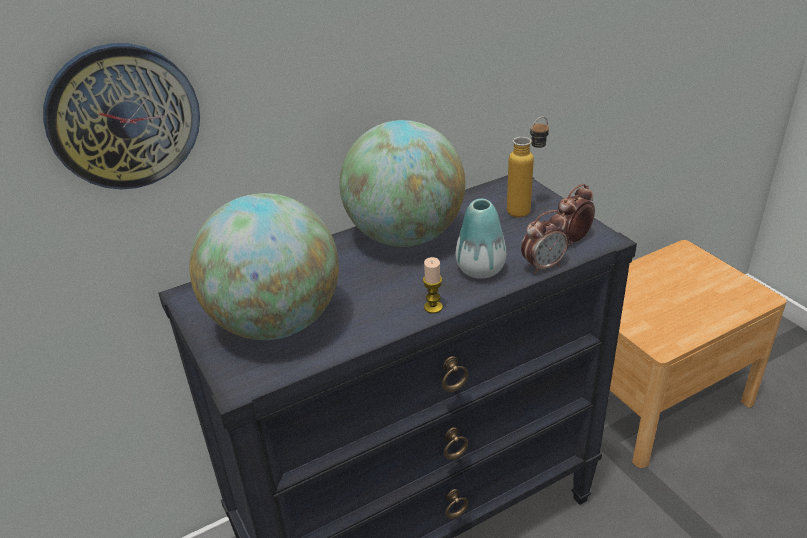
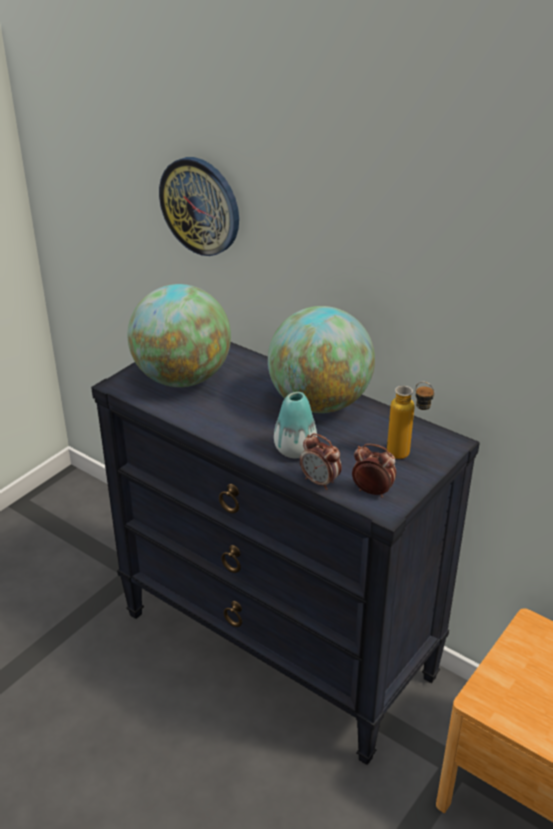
camera: 65 degrees right, 0 degrees up
candle [423,257,443,314] -> none

